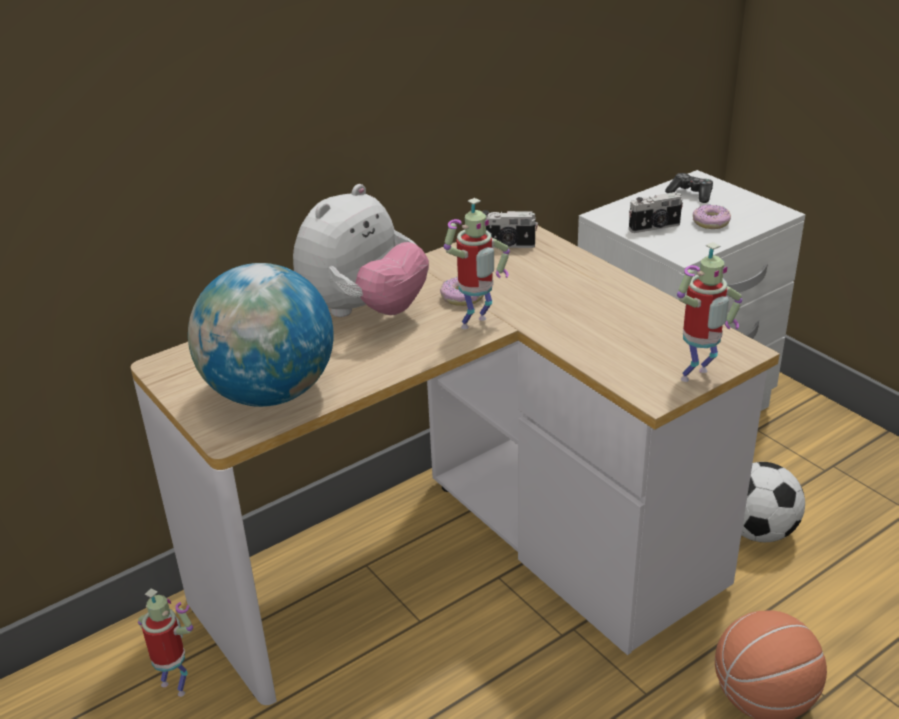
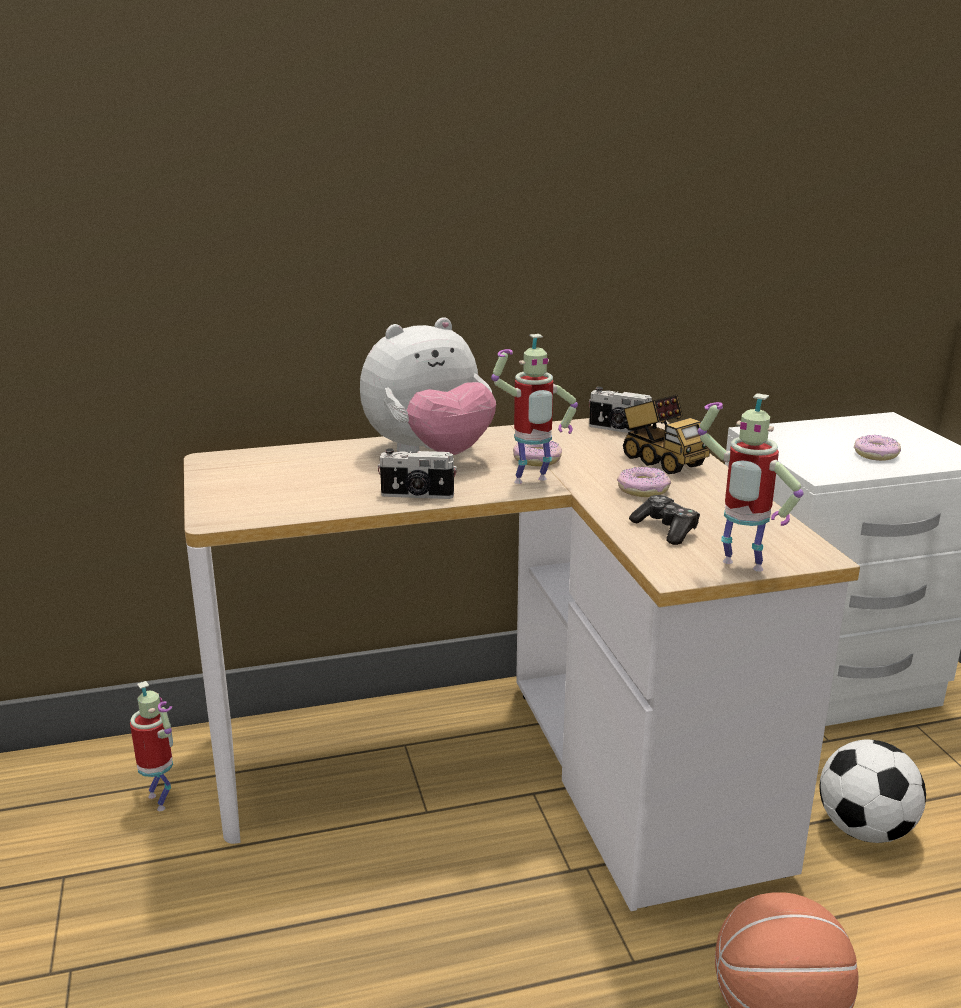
camera: 20 degrees right, 10 degrees down
globe [188,263,334,407] -> none
camera [629,192,683,233] -> camera moved to [377,448,457,499]
game controller [665,173,713,203] -> game controller moved to [629,495,700,545]
toy robot [677,242,742,382] -> toy robot turned 45 degrees clockwise [698,393,803,572]
none -> donut [617,467,671,497]
none -> toy truck [622,395,710,474]

